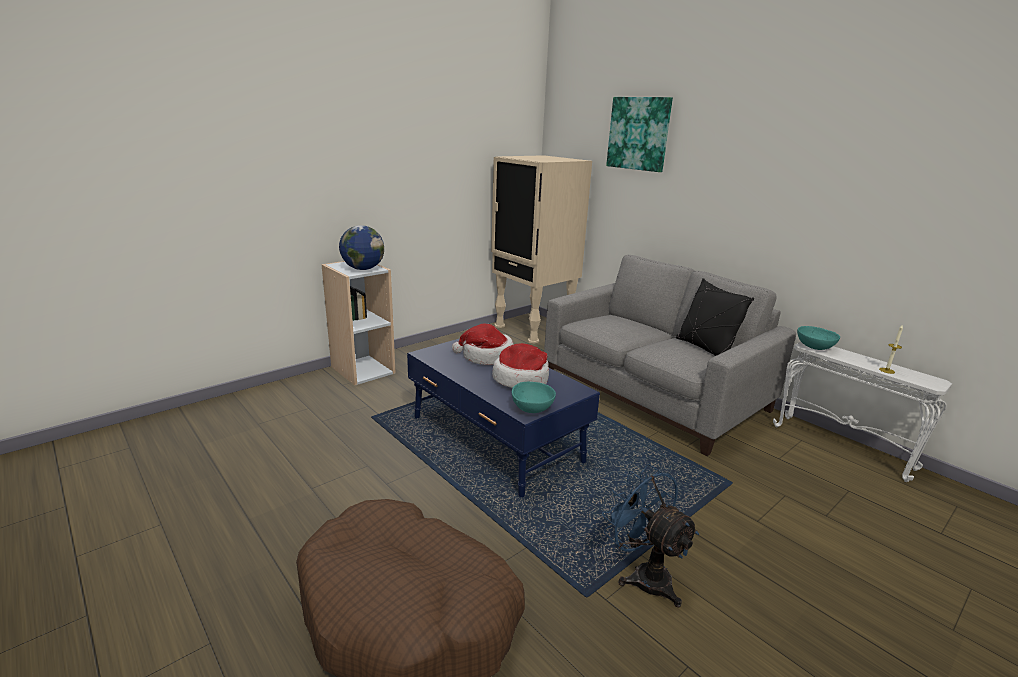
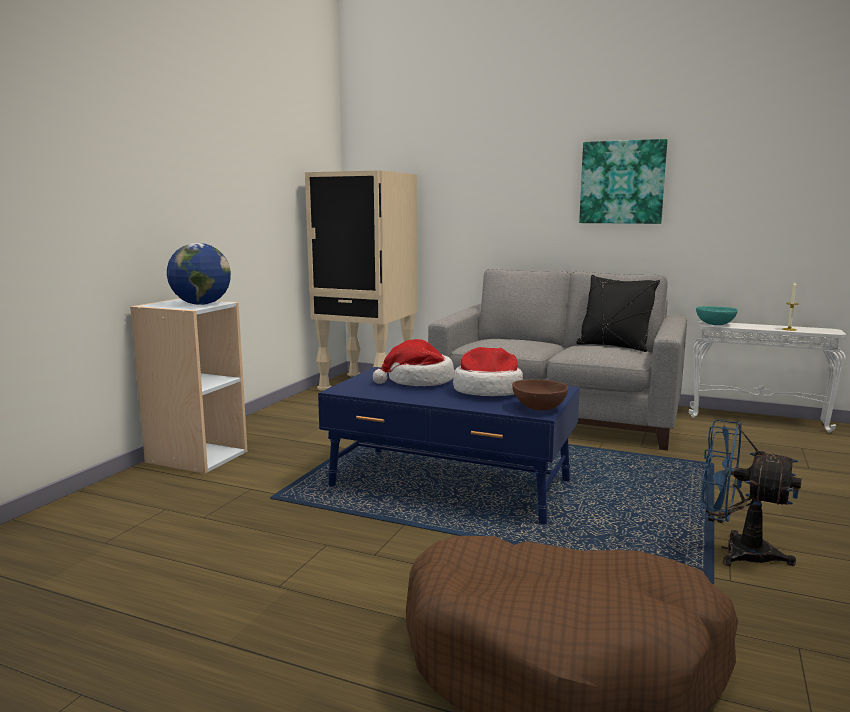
camera: 25 degrees left, 10 degrees down
turquoise bowl [512,382,556,413] -> brown bowl [512,379,568,411]
picture [606,97,673,172] -> picture moved to [579,139,668,224]

